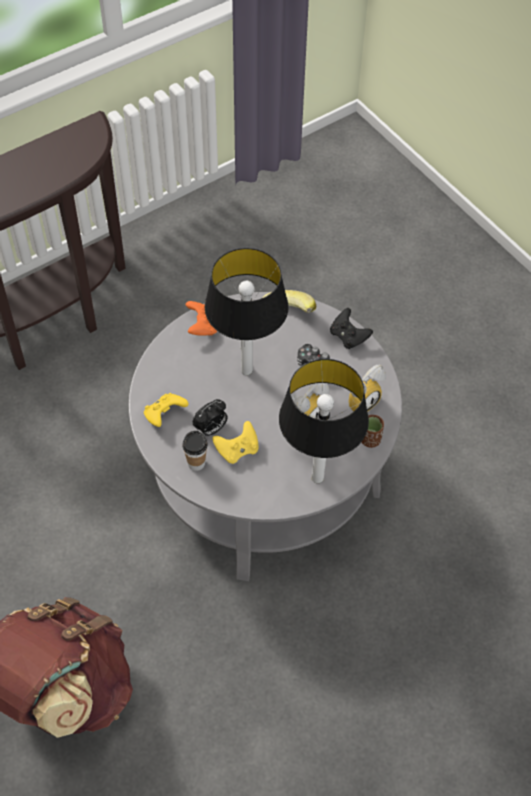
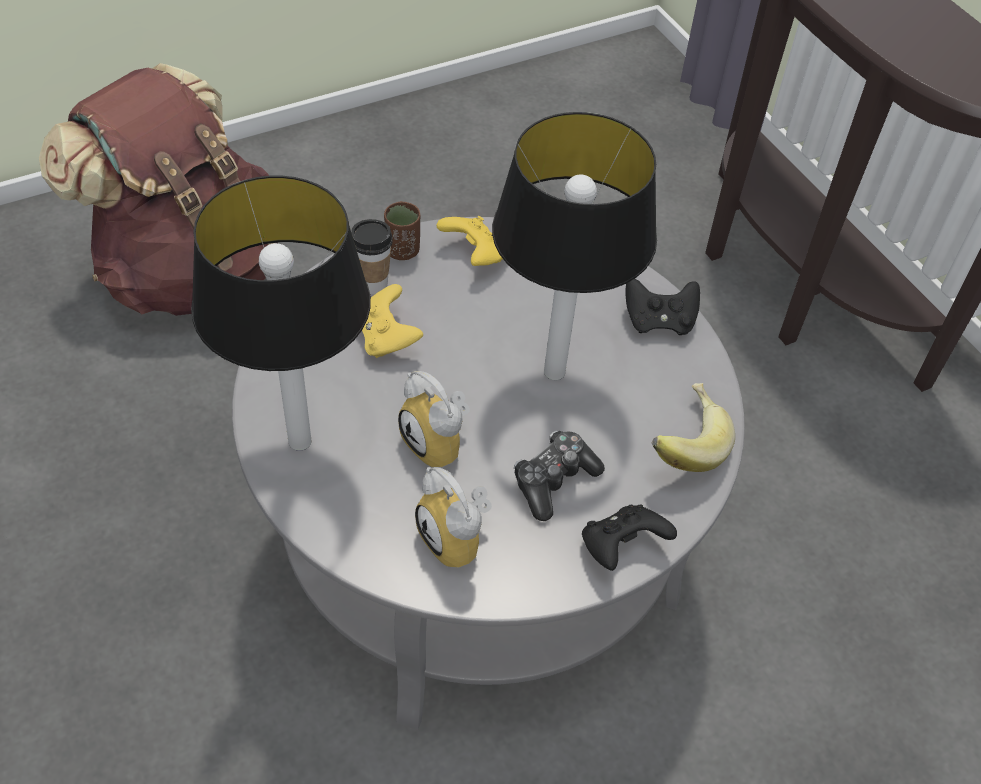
camera: 95 degrees right, 5 degrees down
orange game controller [186,301,217,336] -> black game controller [626,279,700,335]
alarm clock [192,399,228,436] -> none
brown cup [362,415,384,448] -> brown cup moved to [384,201,420,260]

